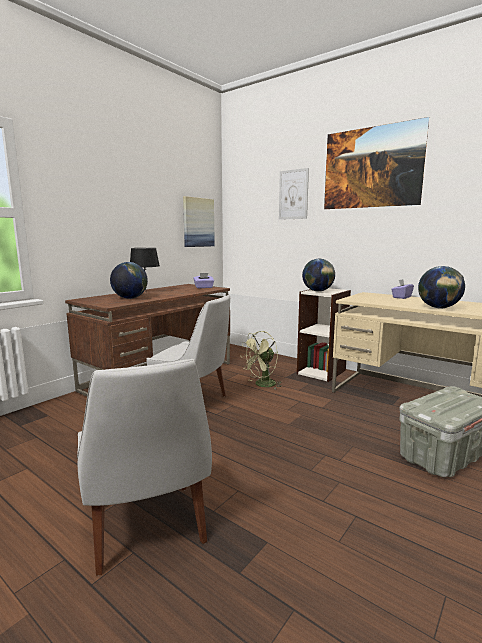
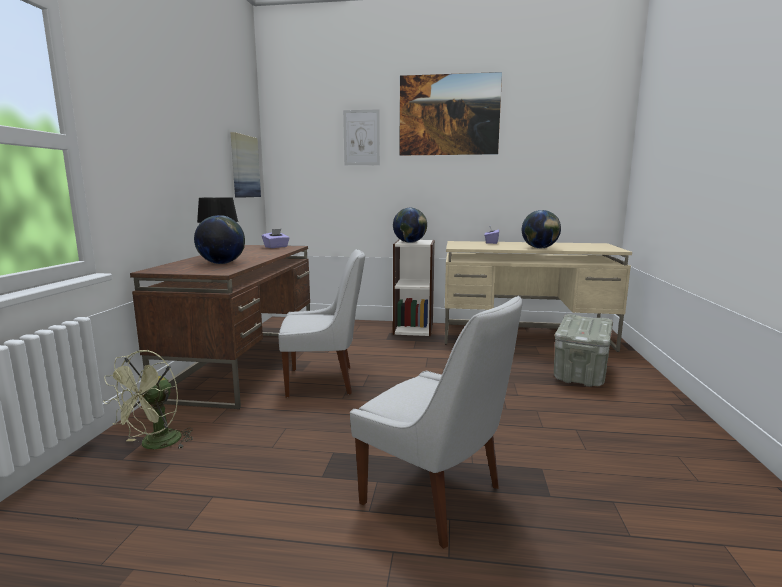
camera: 30 degrees left, 0 degrees up
green fan [240,331,282,390] -> green fan moved to [103,350,193,449]

